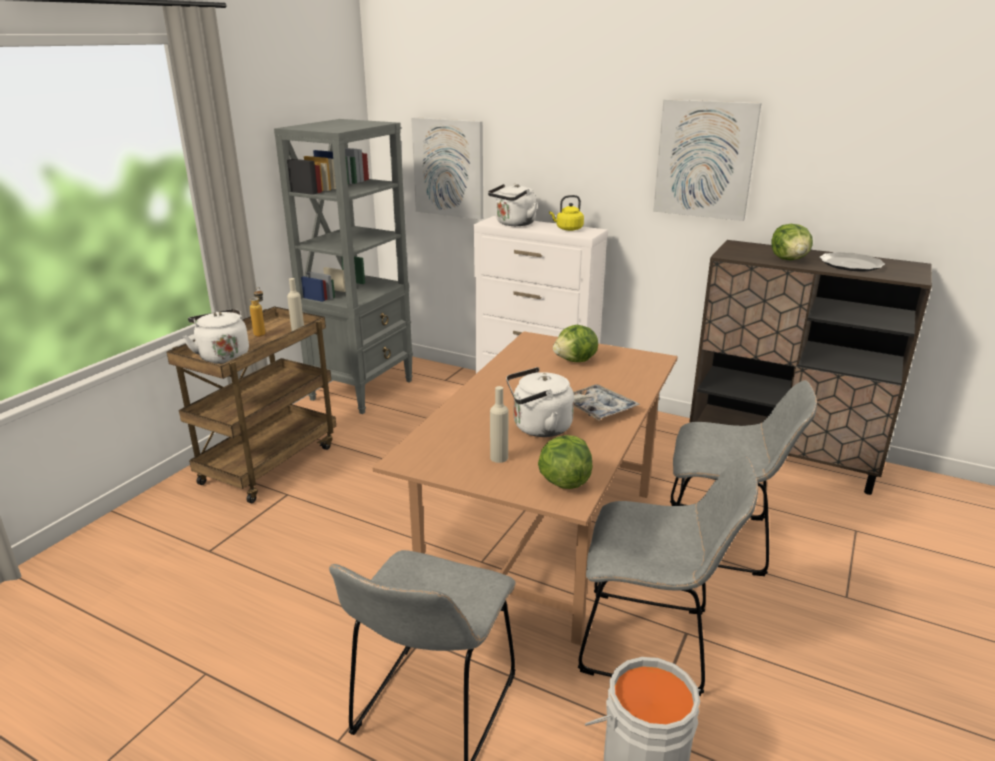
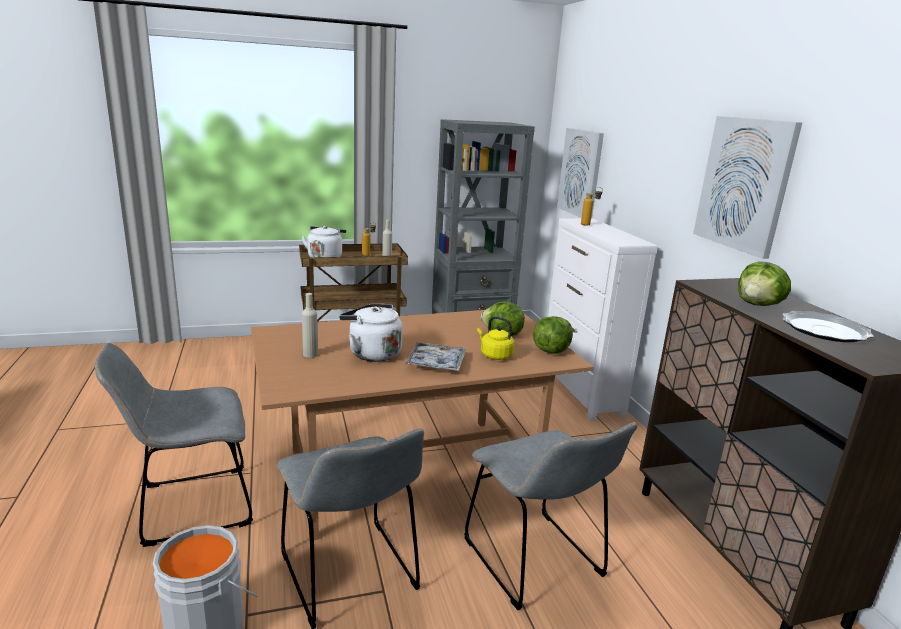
camera: 45 degrees right, 5 degrees down
white kettle [488,184,538,226] -> bottle [581,187,603,226]
lettuce [538,435,592,489] -> lettuce moved to [533,316,573,354]
yellow kettle [549,195,584,231] -> yellow kettle moved to [477,316,515,360]

